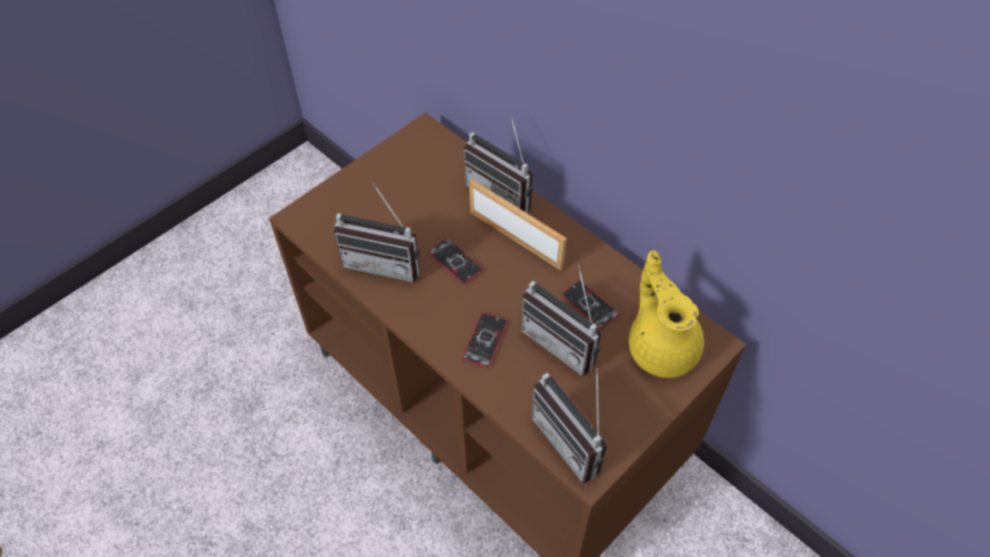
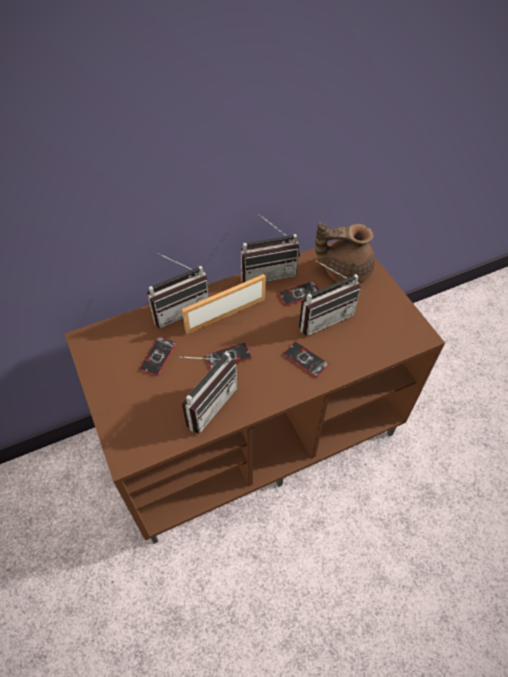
camera: 70 degrees left, 0 degrees up
radio [531,368,607,483] -> radio moved to [241,214,300,283]
yellow teapot [629,250,704,378] -> brown teapot [315,222,375,284]
none -> phone [139,337,176,376]

